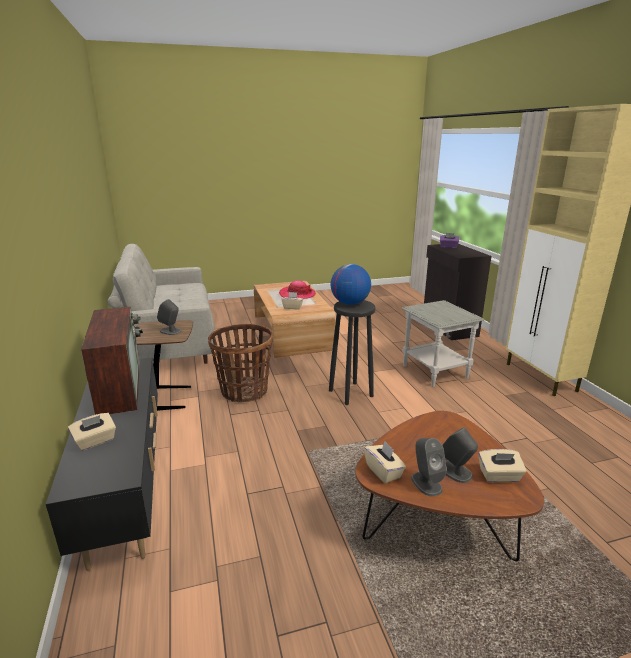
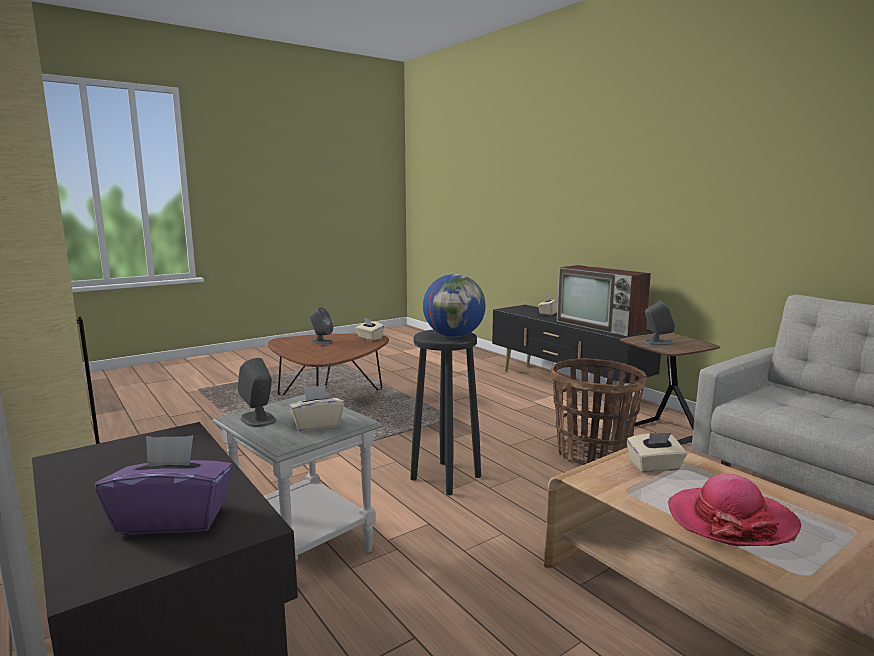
camera: 160 degrees right, 10 degrees down
grey speaker [411,438,447,496] -> grey speaker moved to [237,358,276,427]
beige tissue box [478,449,527,482] -> beige tissue box moved to [289,385,344,432]

